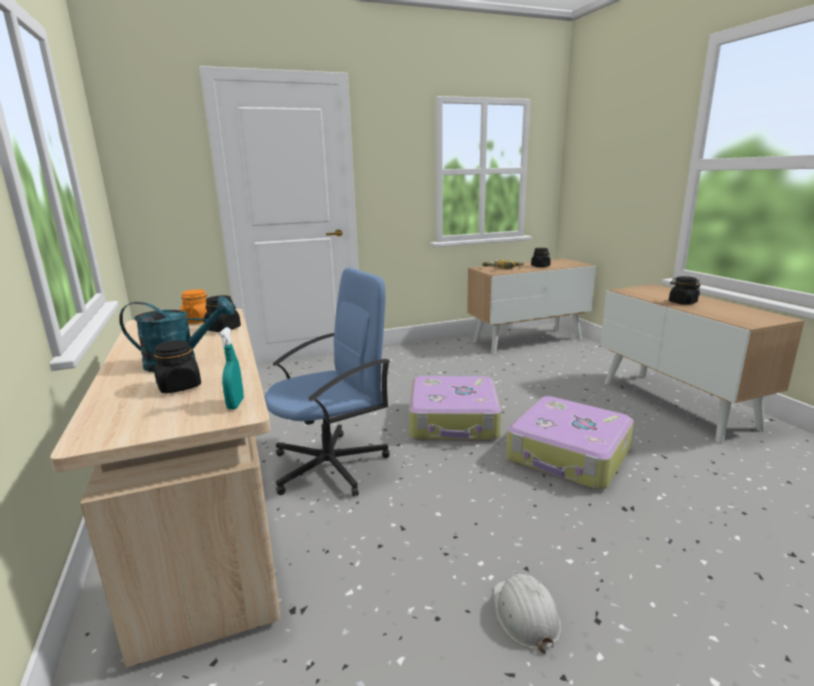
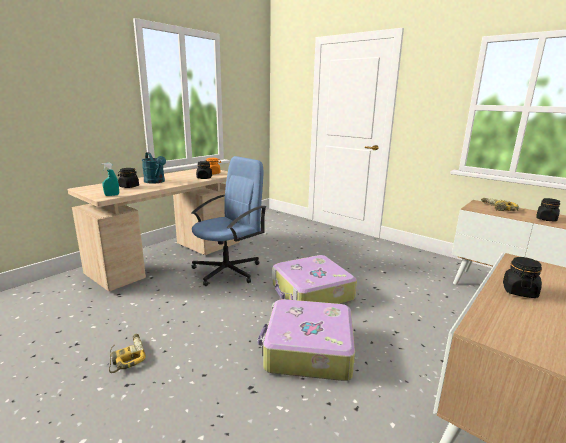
camera: 60 degrees right, 0 degrees up
blue office chair [265,268,390,497] -> blue office chair turned 75 degrees counterclockwise [191,156,266,286]
white hard hat [494,572,562,653] -> power drill [109,334,146,373]

